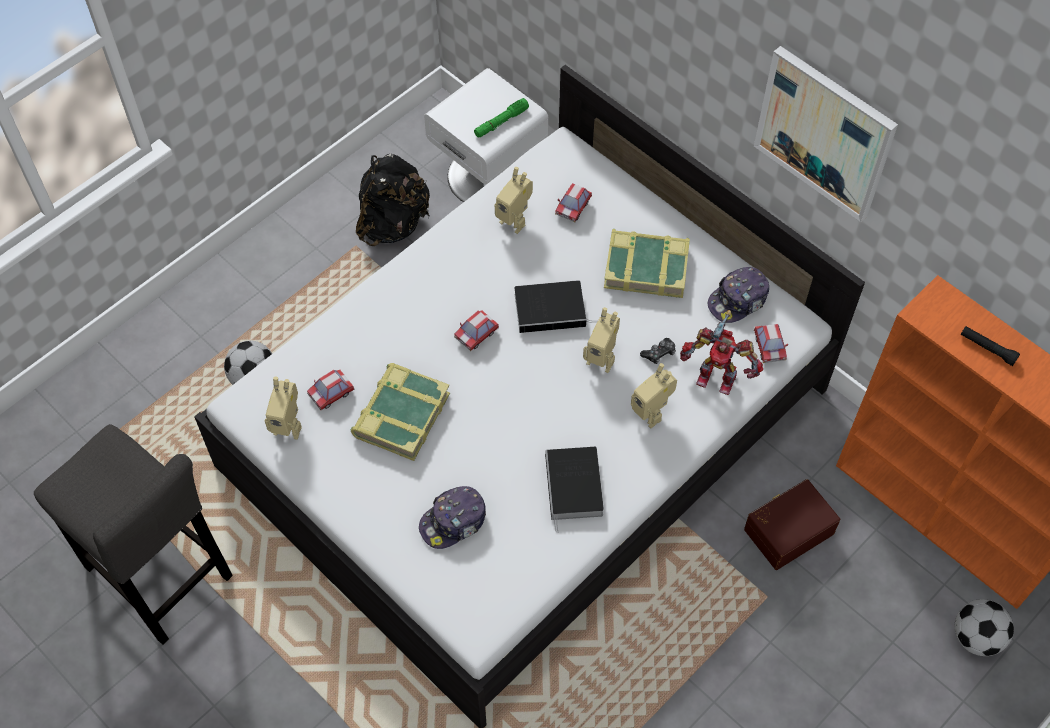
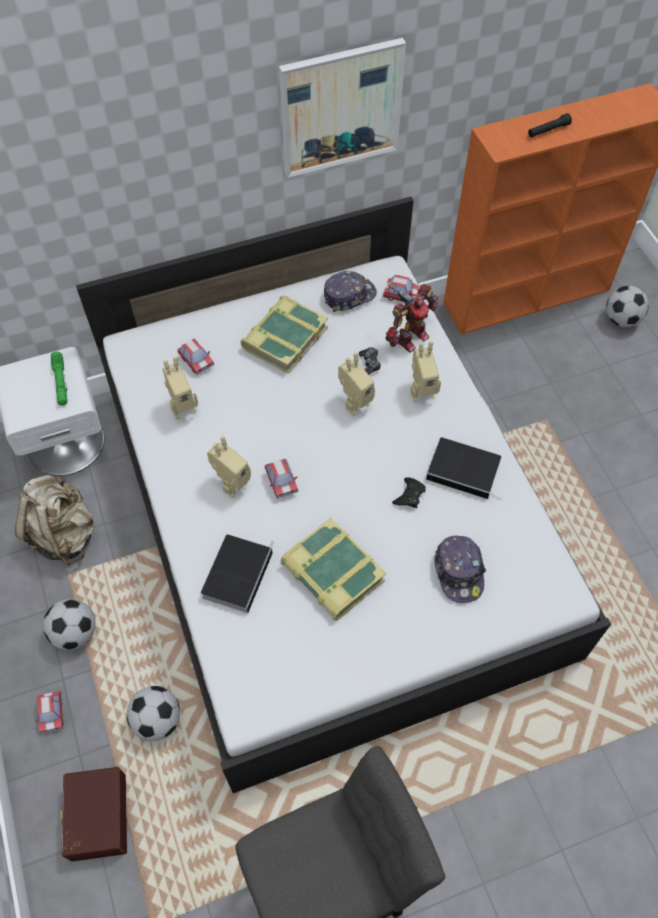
camera: 65 degrees left, 0 degrees up
toy robot [265,377,302,440] -> toy robot moved to [207,436,251,498]
toy car [307,370,354,410] -> toy car moved to [34,691,63,734]
black backpack [356,154,430,246] -> beige backpack [15,475,95,566]
book [514,280,597,333] -> book moved to [201,534,274,613]
cap [708,267,769,323] -> cap turned 105 degrees counterclockwise [324,271,377,312]
brown storage box [744,479,840,570] -> brown storage box moved to [61,767,127,862]
none -> football [43,599,95,650]
none -> black game controller [392,477,426,508]

